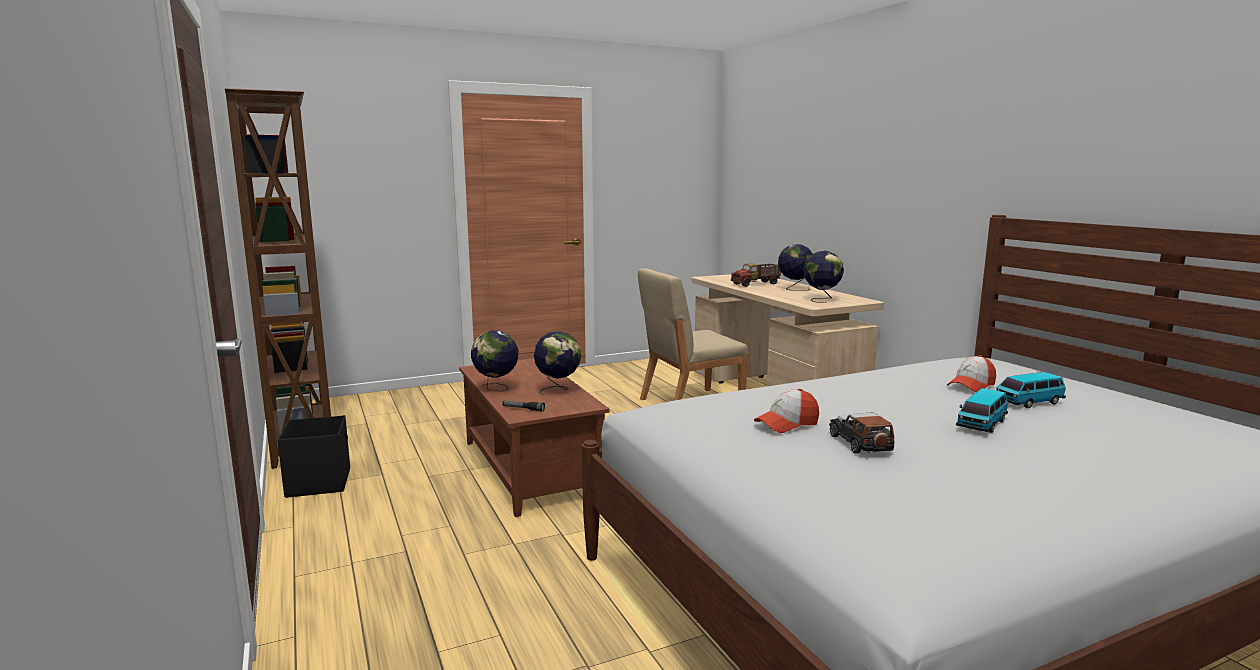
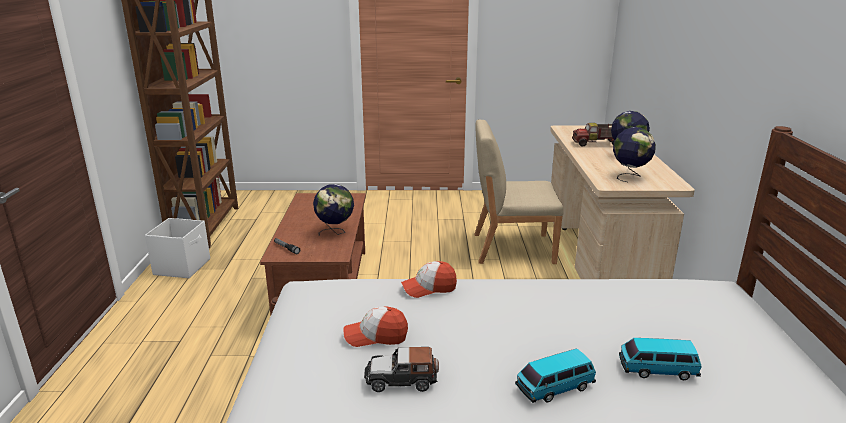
camera: 25 degrees right, 10 degrees up
black storage box [278,415,350,498] -> white storage box [145,218,210,278]
globe [471,330,519,392] -> none
toy car [829,412,894,454] -> toy car turned 105 degrees counterclockwise [364,347,439,392]
cap [947,355,996,392] -> cap moved to [401,261,457,298]

